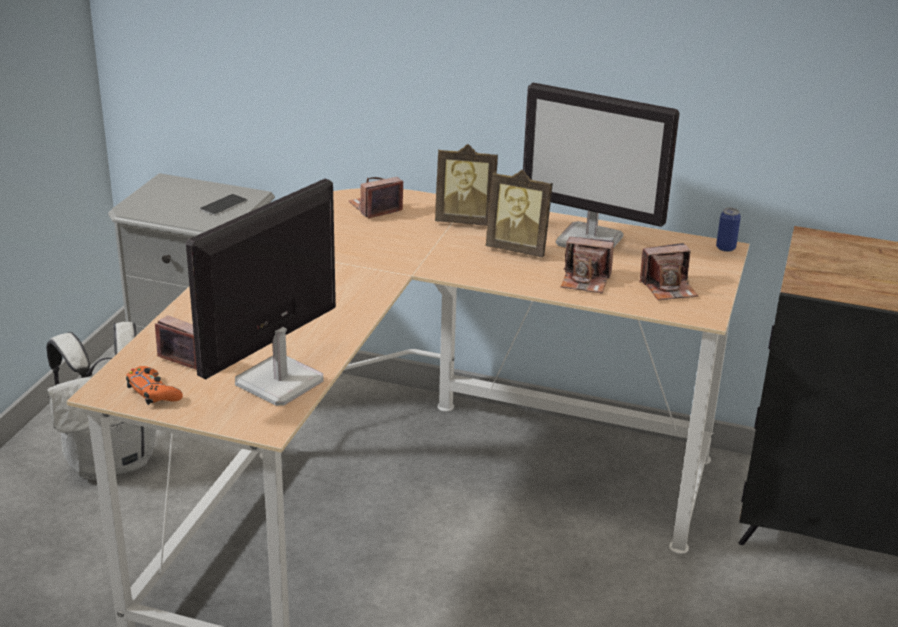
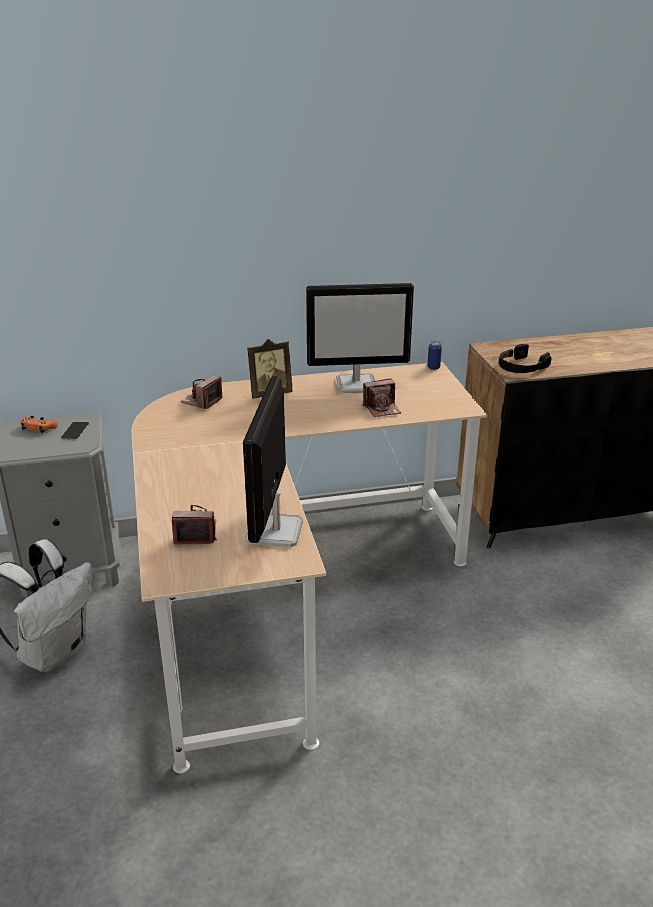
camera: 30 degrees left, 0 degrees up
orange game controller [126,366,183,405] -> orange game controller moved to [20,416,58,433]
picture frame [485,170,553,257] -> none
camera [640,243,698,300] -> none
none -> black headphones [499,344,551,373]

